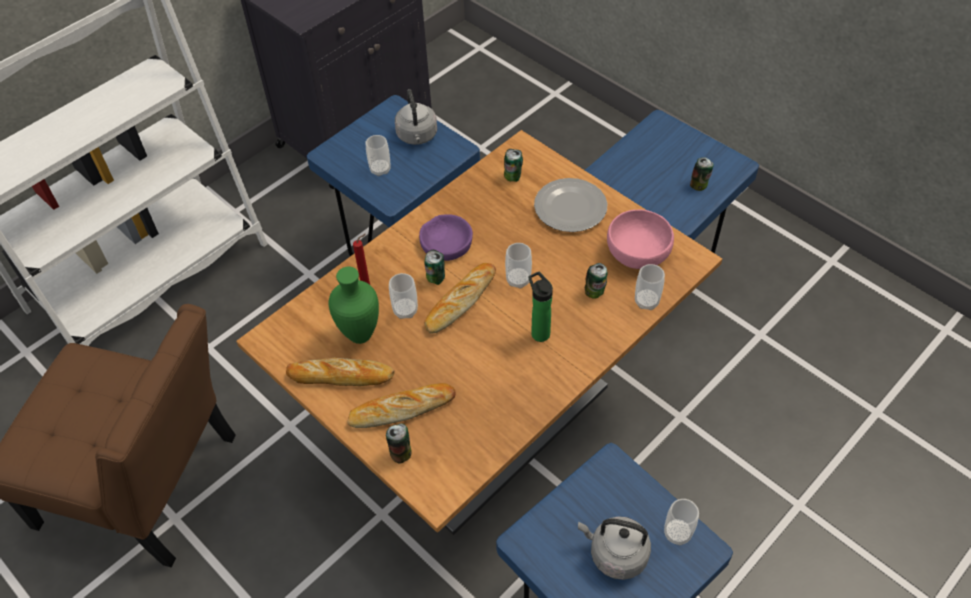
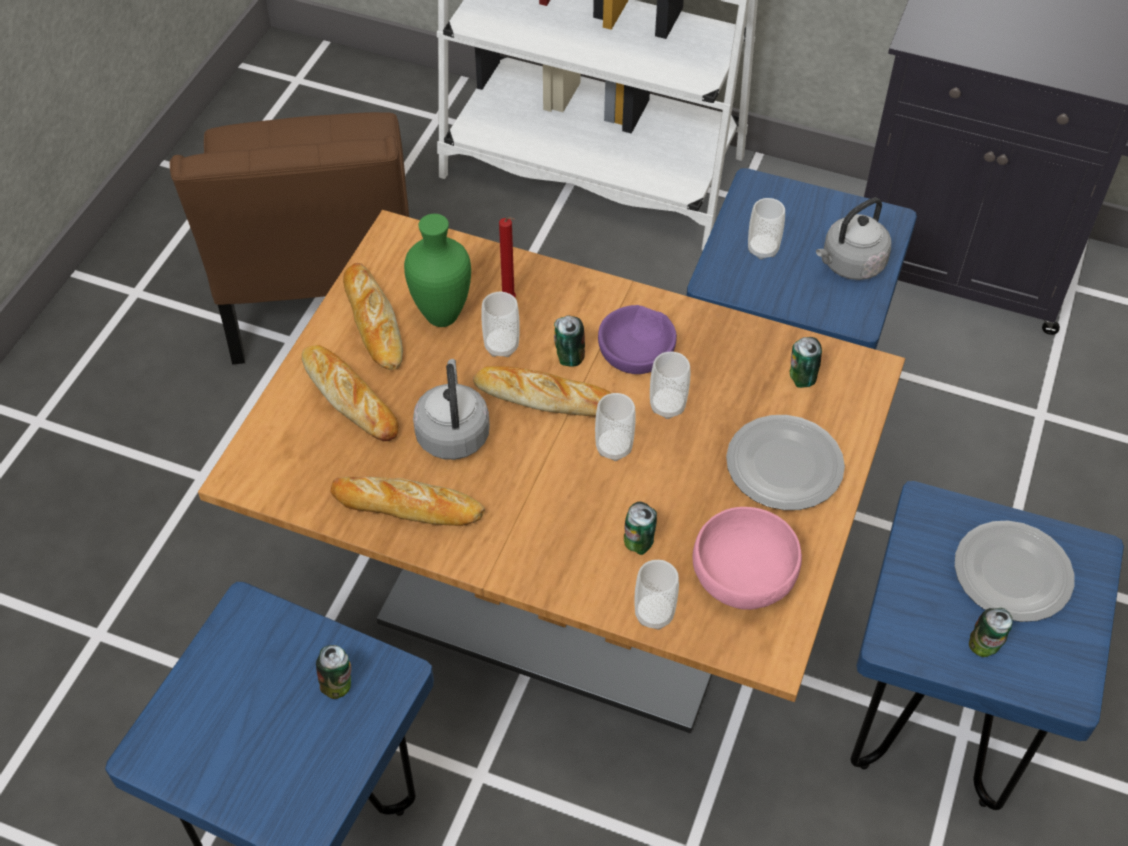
camera: 65 degrees right, 0 degrees up
can [386,423,412,464] -> can moved to [316,645,351,699]
bottle [529,272,553,342] -> none
grey kettle [578,516,651,580] -> grey kettle moved to [413,359,490,460]
cup [664,499,699,545] -> cup moved to [650,352,690,419]
none -> bread [330,477,485,526]
none -> plate [954,521,1074,622]

